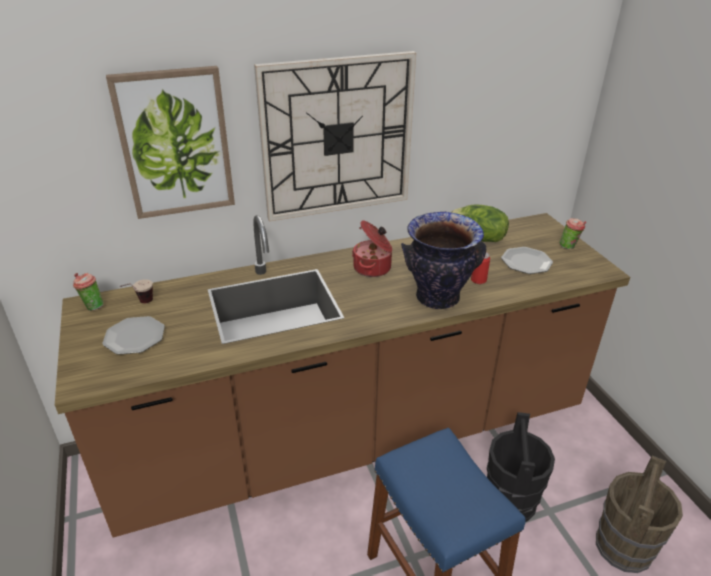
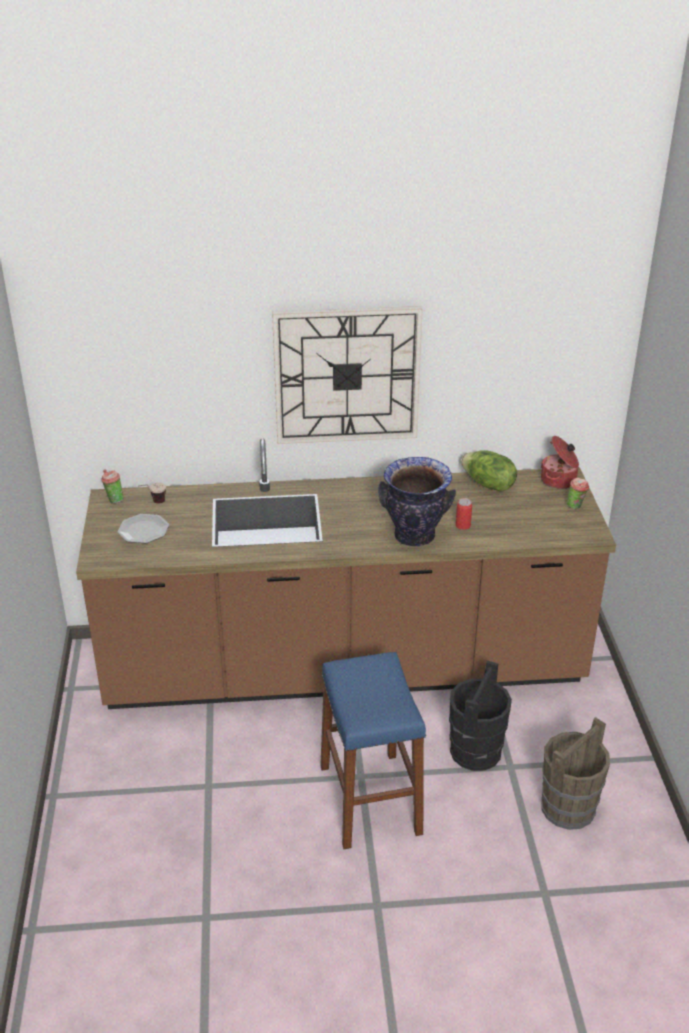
camera: 15 degrees right, 0 degrees up
picture [106,66,235,219] -> none
cooking pot [352,220,392,277] -> cooking pot moved to [541,436,579,489]
plate [501,247,553,274] -> none

